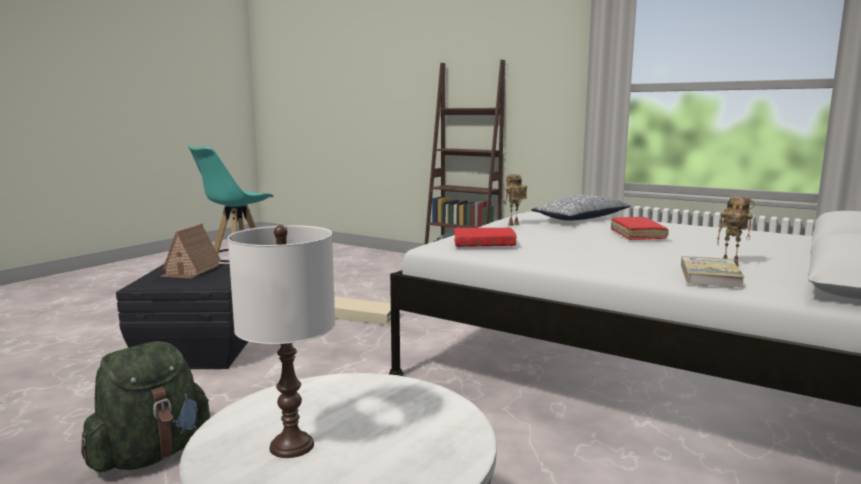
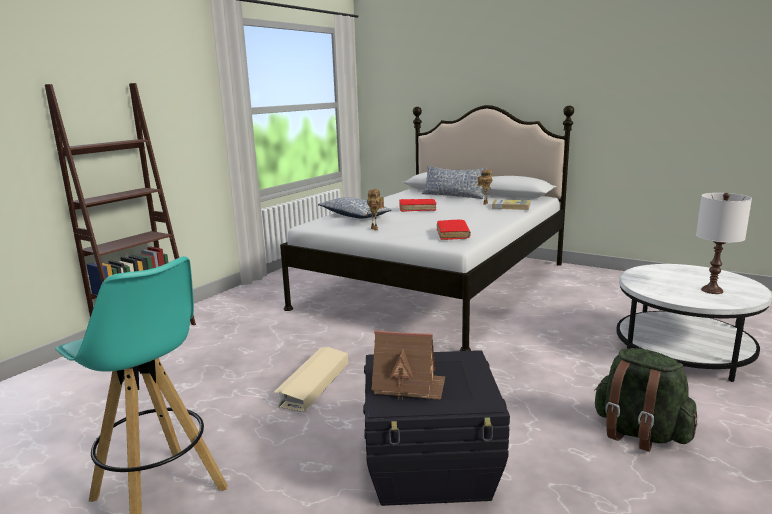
camera: 90 degrees left, 5 degrees up
none -> pillow [422,165,487,199]

